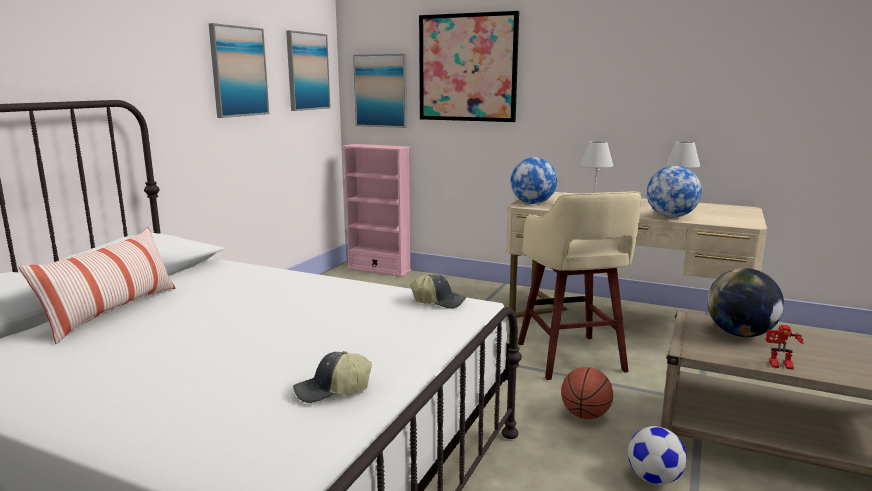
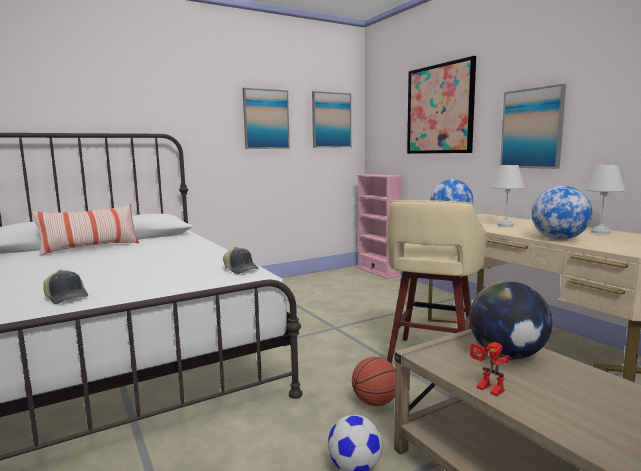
camera: 35 degrees right, 5 degrees down
cap [293,351,372,403] -> cap turned 150 degrees counterclockwise [43,270,88,304]
picture [353,54,407,128] -> picture moved to [500,84,566,169]

